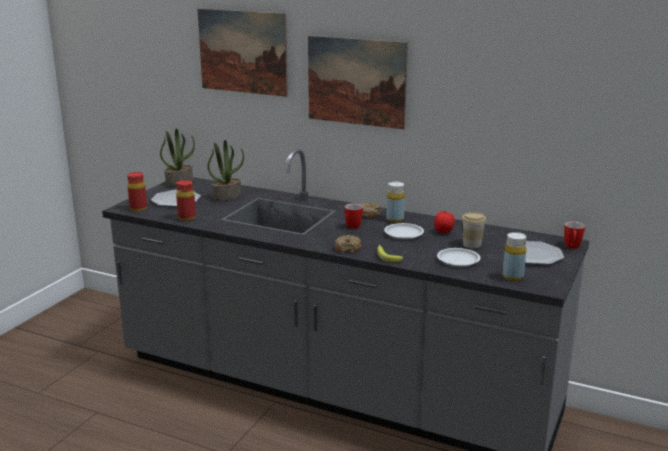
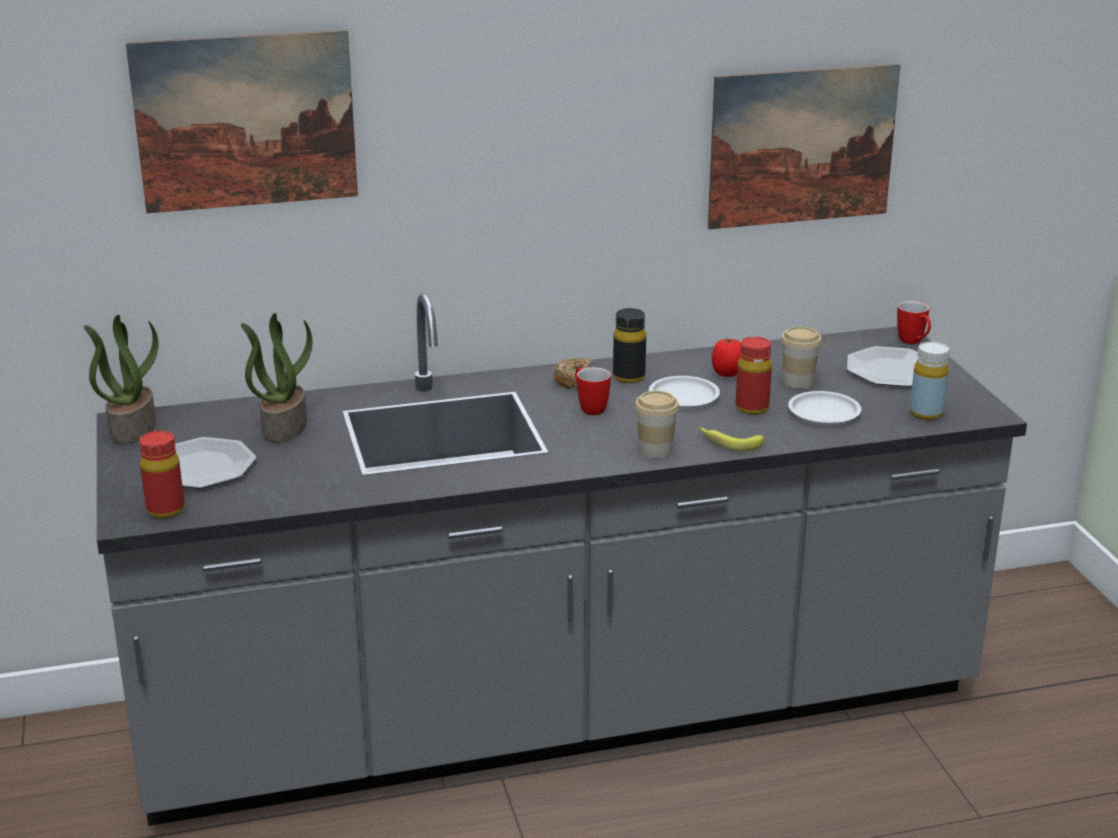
camera: 40 degrees left, 5 degrees up
red bottle [176,180,196,221] -> red bottle moved to [736,337,772,415]
picture [308,36,408,129] -> picture moved to [708,63,900,229]
donut [335,235,361,253] -> cup [635,391,679,459]
yellow bottle [386,182,405,223] -> black bottle [613,308,646,383]

